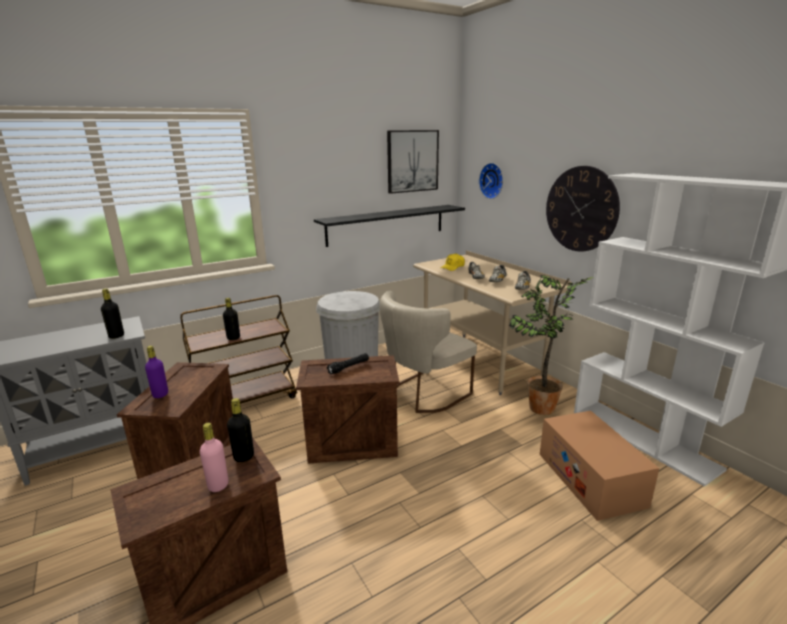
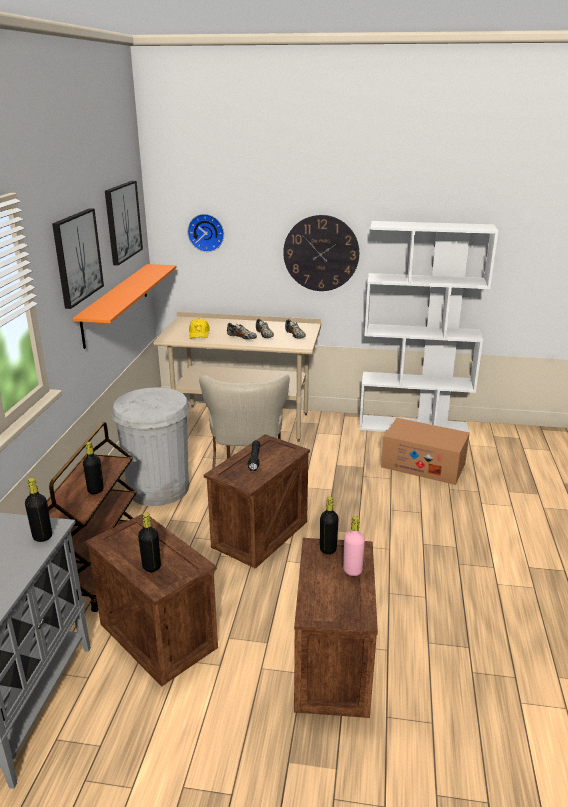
camera: 50 degrees left, 5 degrees up
purple bottle [145,346,168,398] -> black bottle [138,513,161,572]
black shelf [314,205,465,247] -> orange shelf [73,264,177,349]
potted plant [509,275,594,415] -> none
none -> picture [52,208,104,309]

